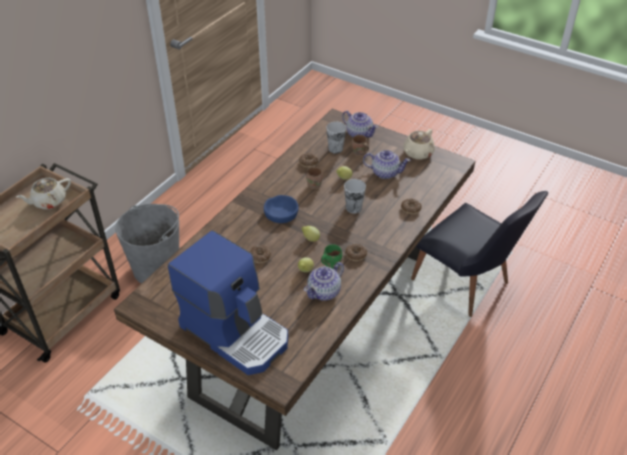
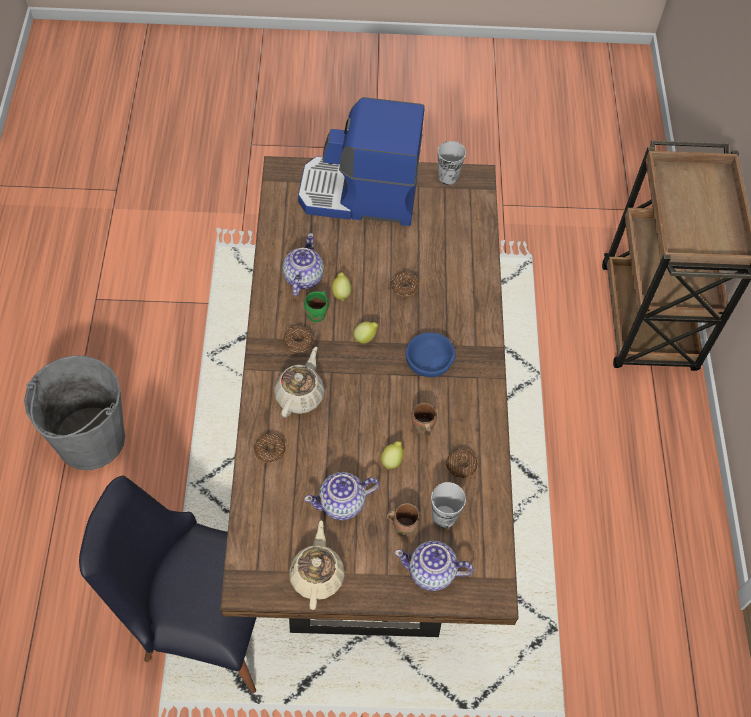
camera: 145 degrees right, 15 degrees up
beige teapot [16,178,71,209] -> beige teapot moved to [274,347,325,417]
grey bucket [115,204,179,283] -> grey bucket moved to [24,356,125,470]
cup [344,179,366,214] -> cup moved to [438,141,466,185]

